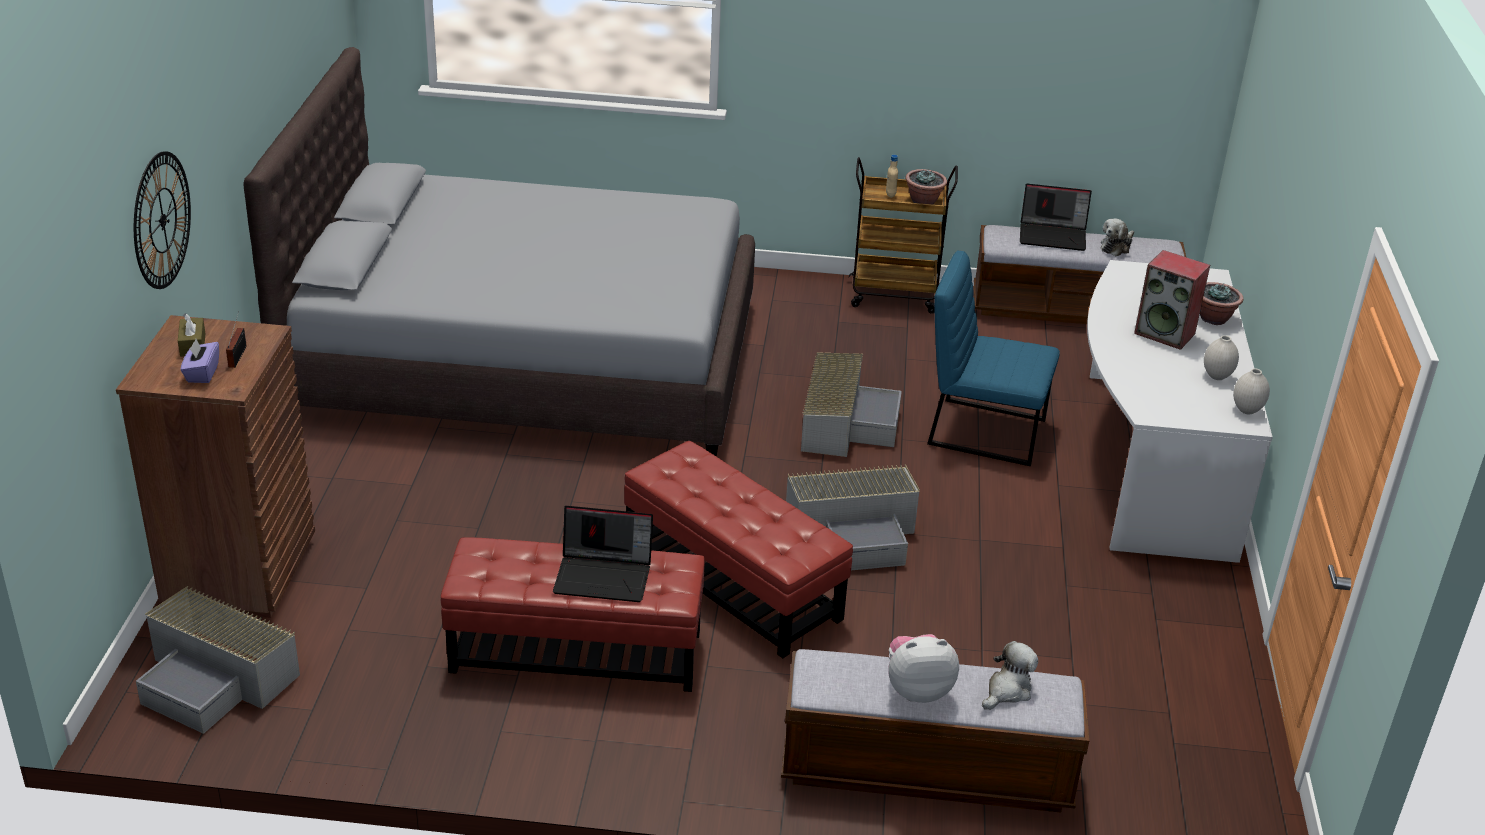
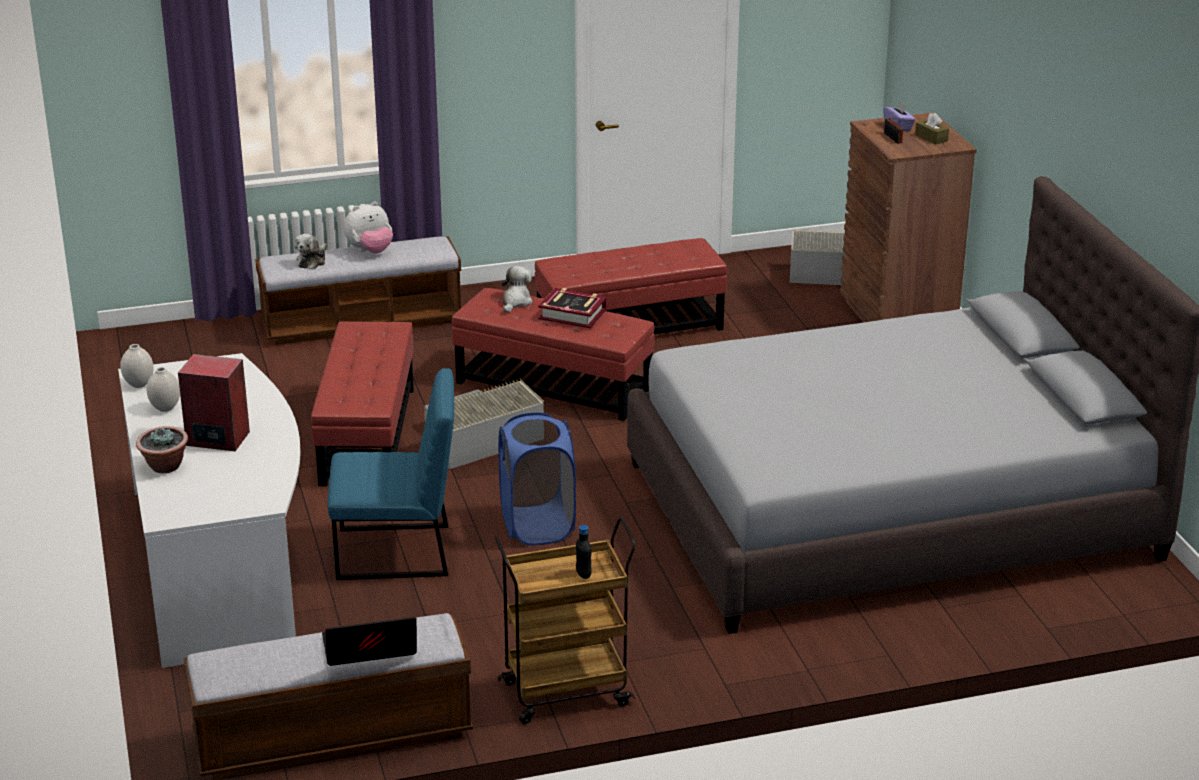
camera: 160 degrees right, 5 degrees down
wall clock [134,151,191,289] -> none
laptop [553,506,653,602] -> none
grey storage box [801,352,902,457] -> blue laundry basket [498,412,576,545]
beige bottle [886,155,898,198] -> black bottle [576,525,591,579]
potted plant [905,169,947,204] -> none
plush toy [1101,218,1134,256] -> plush toy moved to [501,266,532,313]
none -> red ottoman [311,321,414,486]
none -> book [538,288,607,328]

